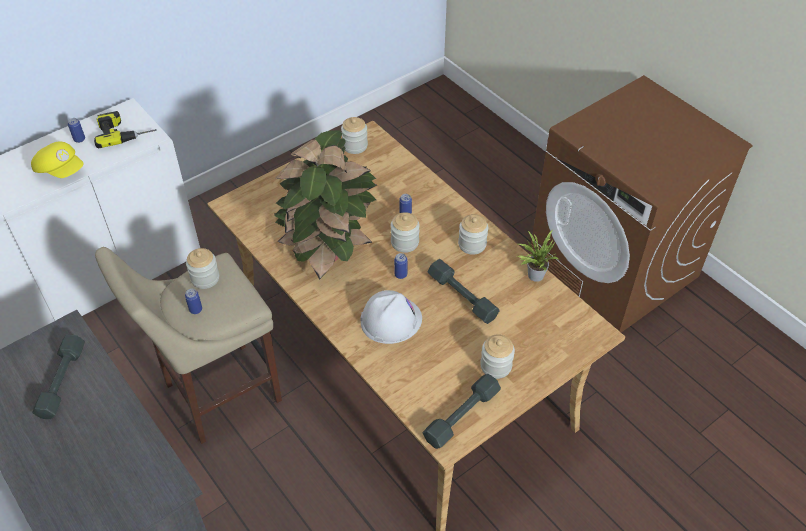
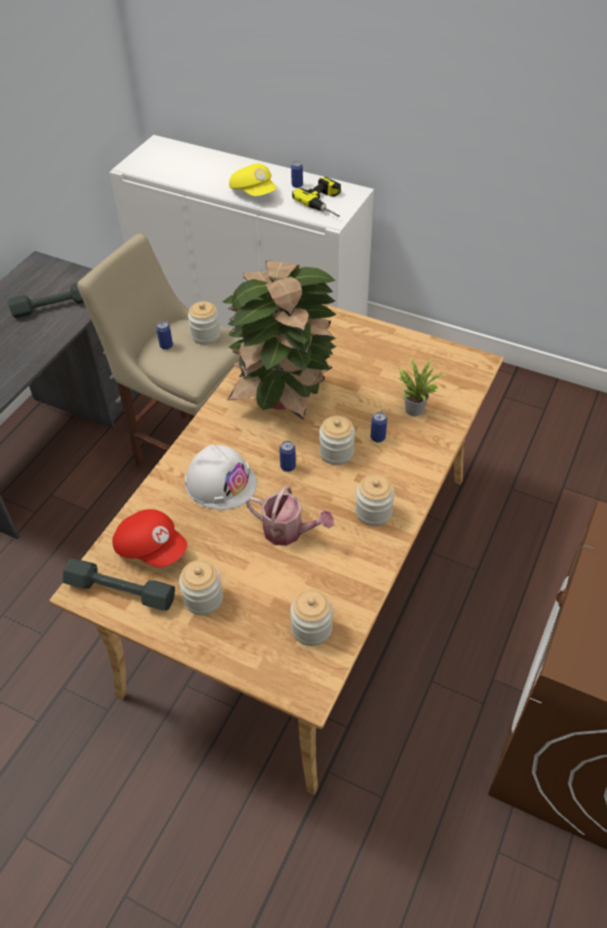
camera: 65 degrees right, 0 degrees up
yellow cap [31,141,84,178] -> yellow cap turned 45 degrees counterclockwise [229,164,277,196]
jar [341,117,368,154] -> jar moved to [290,589,333,646]
grey dumbbell [427,259,500,324] -> watering can [246,486,334,546]
potted plant [517,230,559,282] -> potted plant moved to [398,357,448,416]
none -> red cap [112,509,187,567]

